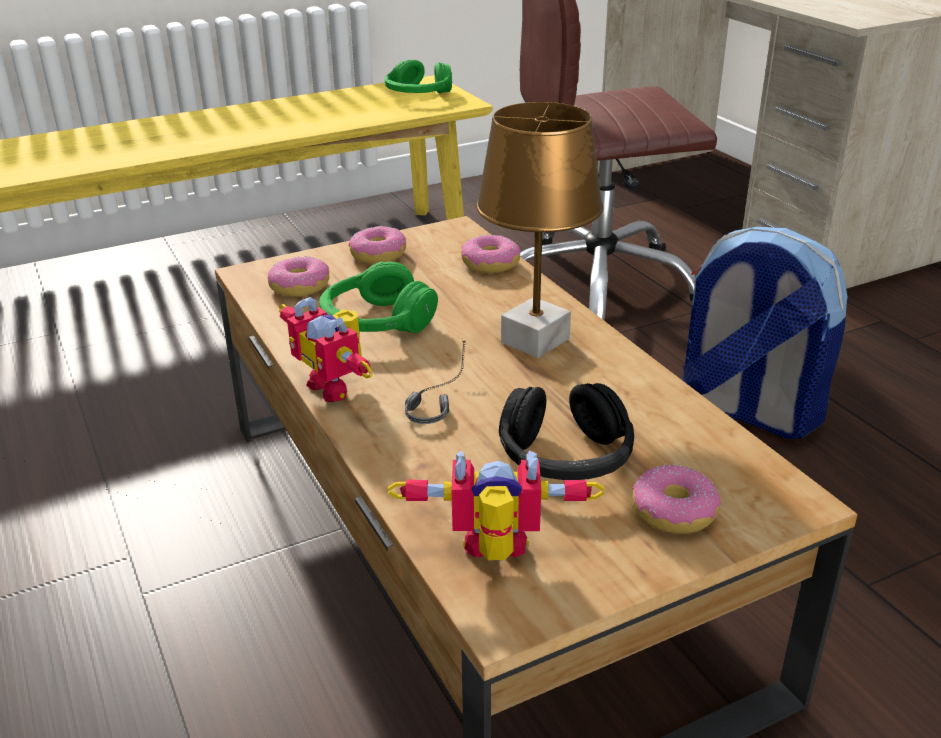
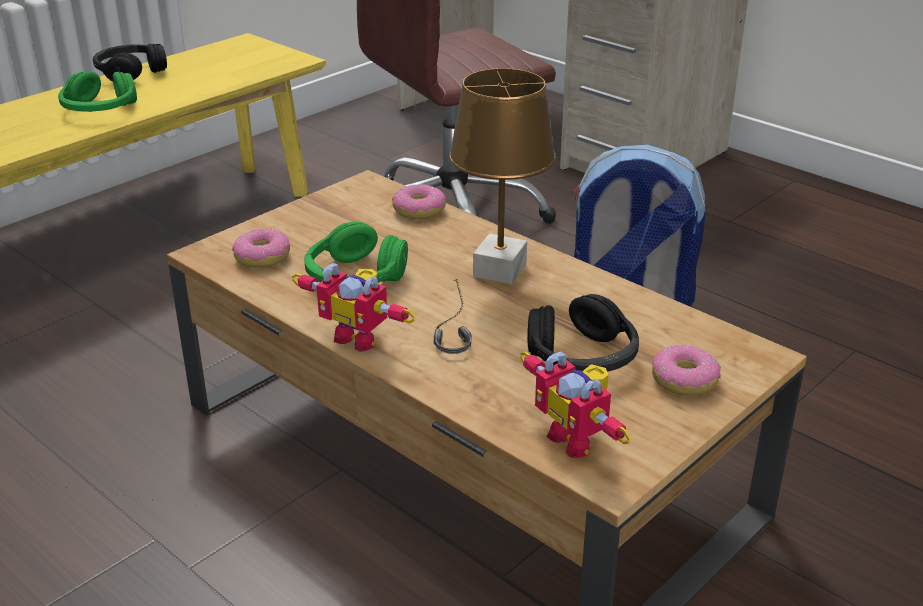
camera: 20 degrees left, 0 degrees up
donut [349,226,406,263] -> none
green headphones [385,60,452,94] -> green headphones moved to [58,71,137,112]
toy robot [388,451,605,560] -> toy robot turned 105 degrees counterclockwise [520,352,631,458]
none -> black headphones [93,44,167,81]

